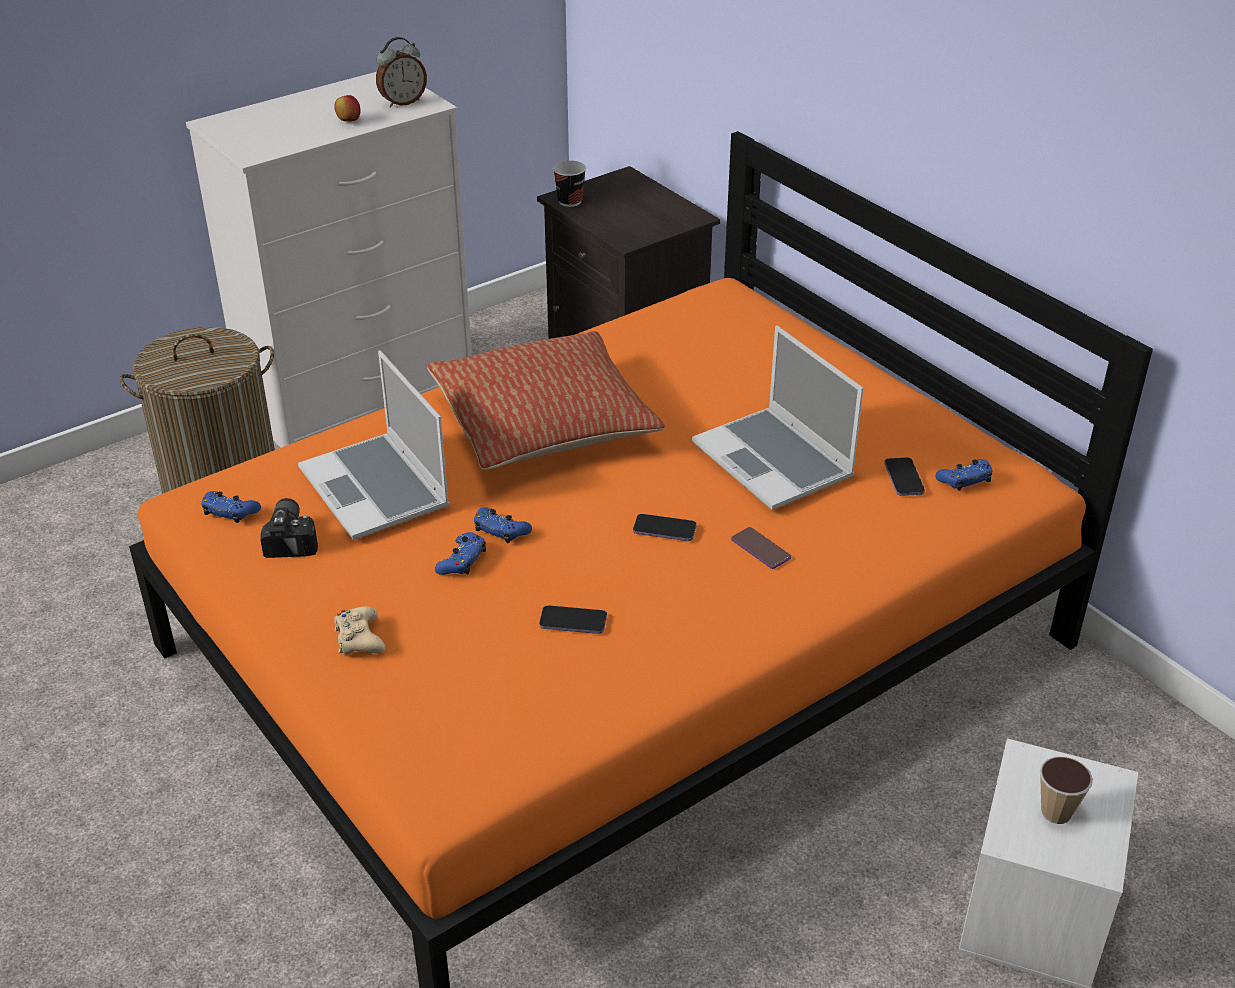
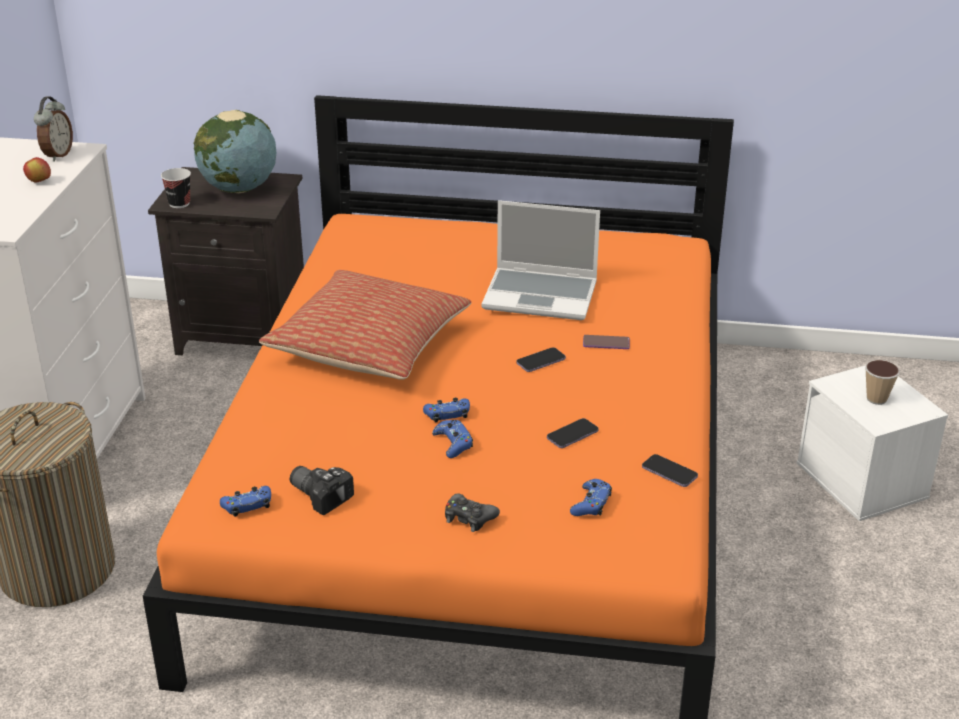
camera: 45 degrees left, 5 degrees down
laptop [298,350,450,540] -> none
beige game controller [334,607,385,655] -> black game controller [445,493,500,532]
phone [885,457,925,496] -> phone moved to [642,454,698,487]
blue game controller [935,459,992,491] -> blue game controller moved to [570,479,612,516]
none -> globe [194,110,276,193]

